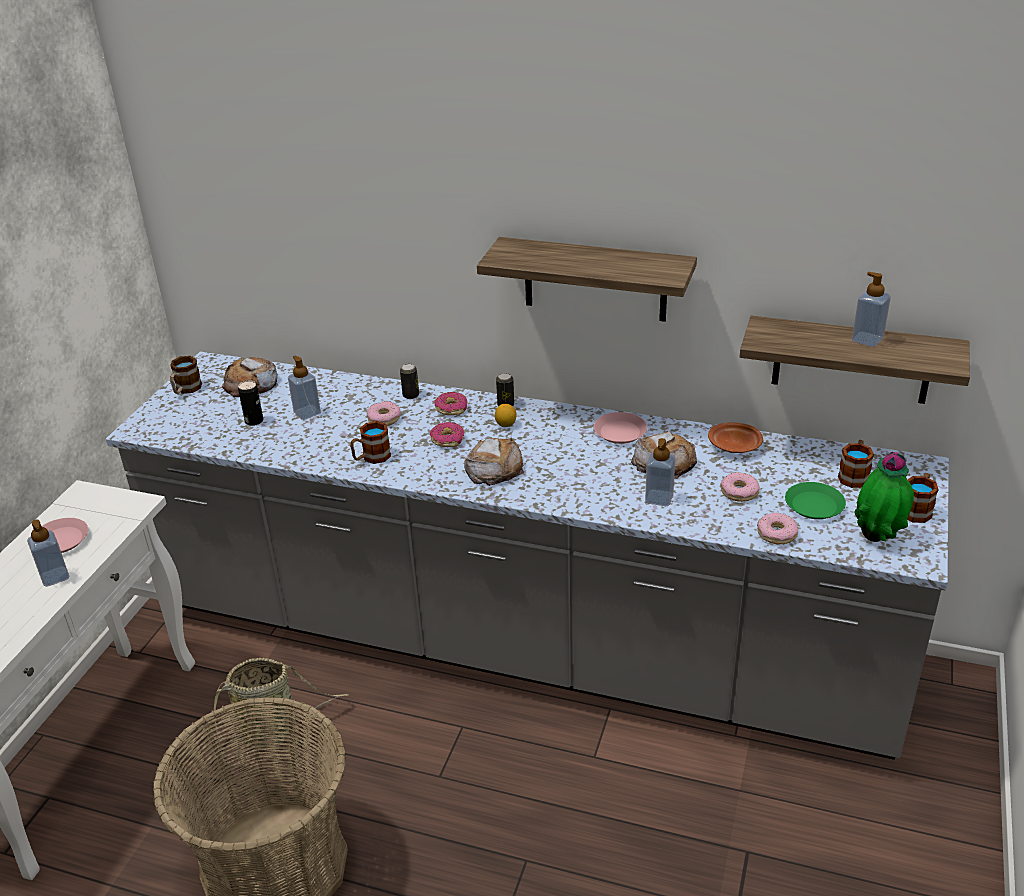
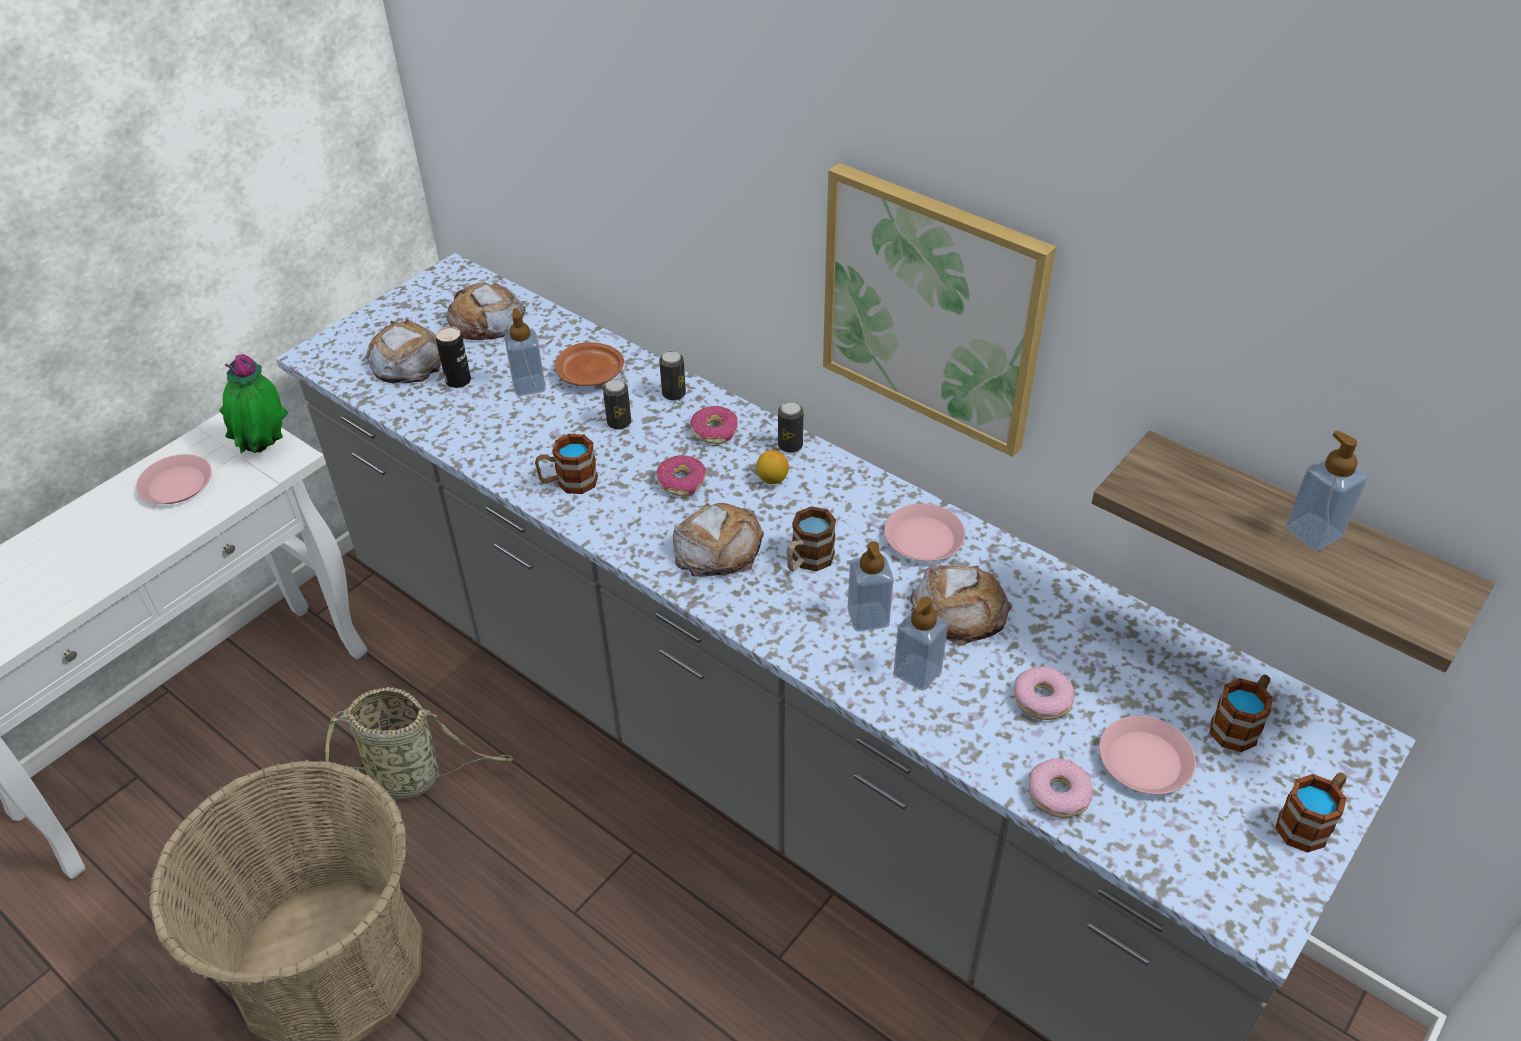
camera: 20 degrees right, 10 degrees up
soap dispenser [27,520,69,587] -> soap dispenser moved to [847,541,894,632]
mug [170,356,202,394] -> mug moved to [787,506,836,571]
donut [367,401,400,426] -> can [603,379,631,429]
shelf [477,237,697,322] -> picture [823,163,1056,457]
brown plate [708,422,763,453] -> brown plate moved to [555,342,624,386]
green plate [785,482,846,519] -> pink plate [1099,716,1196,795]
potted plant [854,452,914,542] -> potted plant moved to [219,354,288,453]
none -> bread [366,319,441,383]

